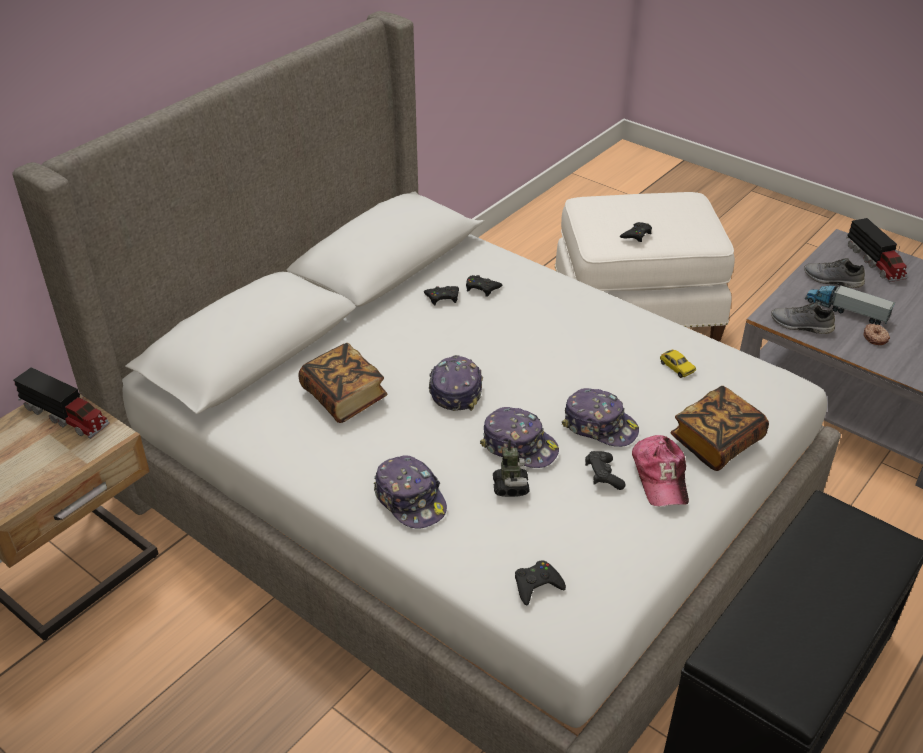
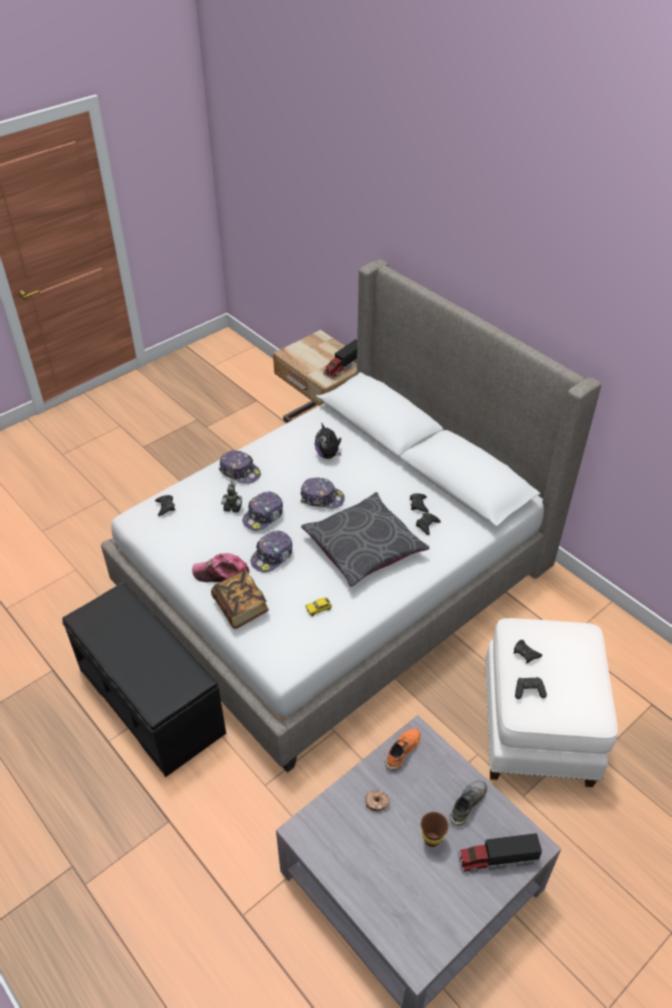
camera: 100 degrees right, 5 degrees up
book [298,343,387,423] -> plush toy [315,422,341,459]
cap [374,455,447,529] -> cap turned 120 degrees counterclockwise [219,450,261,484]
black game controller [585,451,625,490] -> black game controller moved to [515,677,547,699]
grey shoe [771,303,835,334] -> orange shoe [385,728,421,771]
toy truck [805,283,896,325] -> none
none -> grey pillow [301,492,430,587]
none -> brown cup [421,812,449,847]

